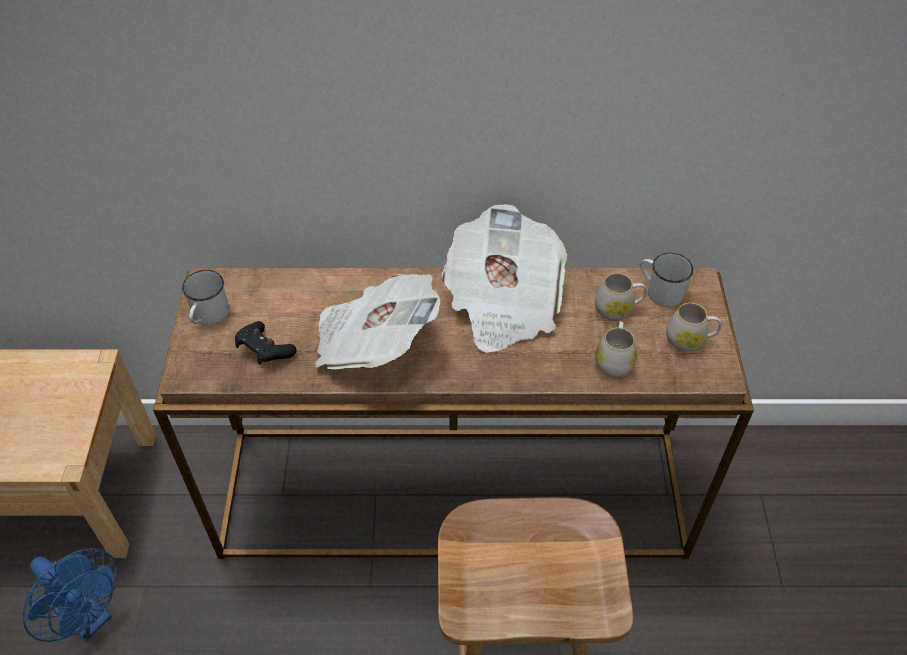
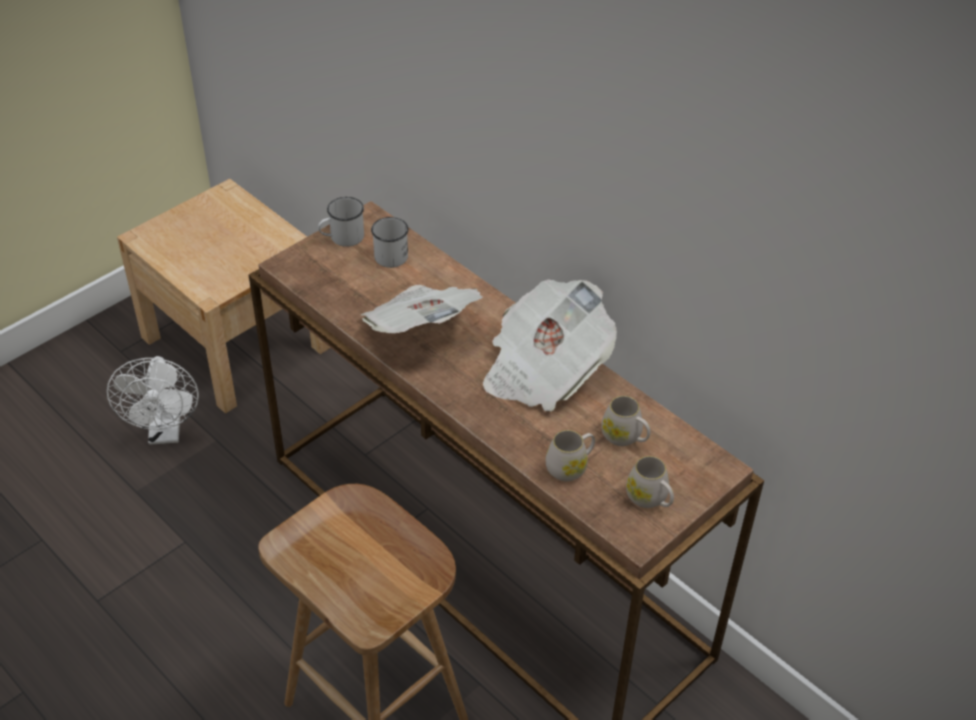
camera: 45 degrees right, 5 degrees down
blue fan [23,548,118,642] -> white fan [107,356,199,445]
black game controller [235,321,297,365] -> none
white mug [640,253,693,307] -> white mug moved to [371,217,409,268]

